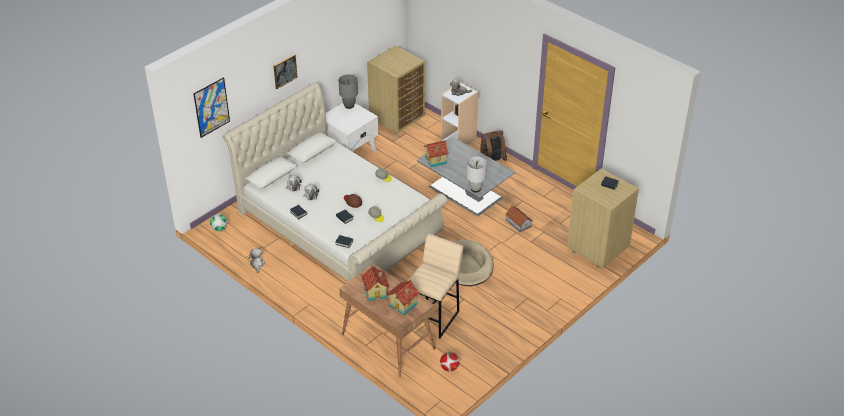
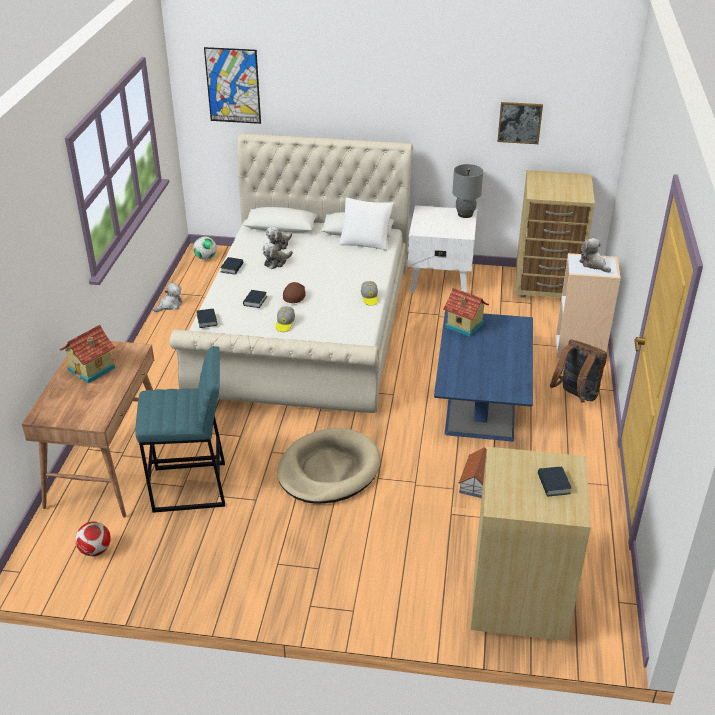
camera: 55 degrees right, 5 degrees down
picture [273,54,298,89] -> picture moved to [497,102,543,144]
toy house [386,279,419,315] -> none
beige stool [408,234,463,338] -> turquoise stool [135,346,225,513]
grey coffee table [417,137,515,216] -> blue coffee table [434,310,533,441]
white table lamp [466,156,487,192] -> none
none -> white pillow [340,198,394,250]

